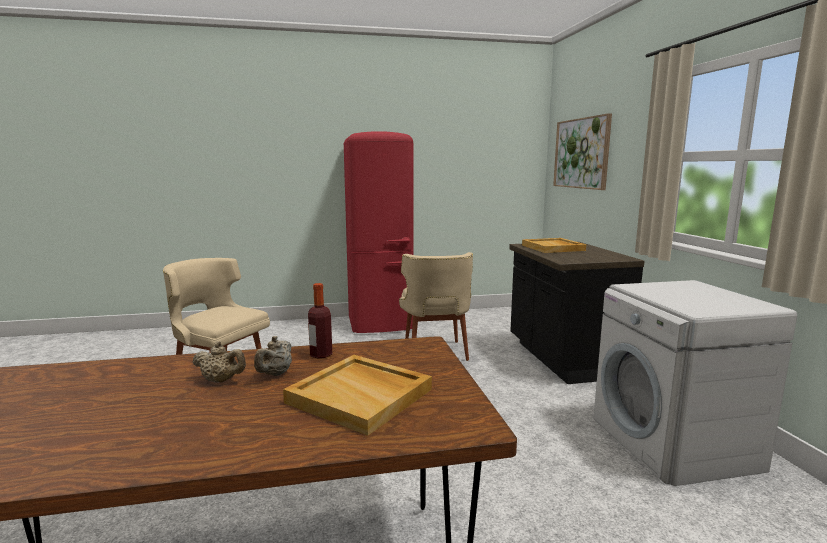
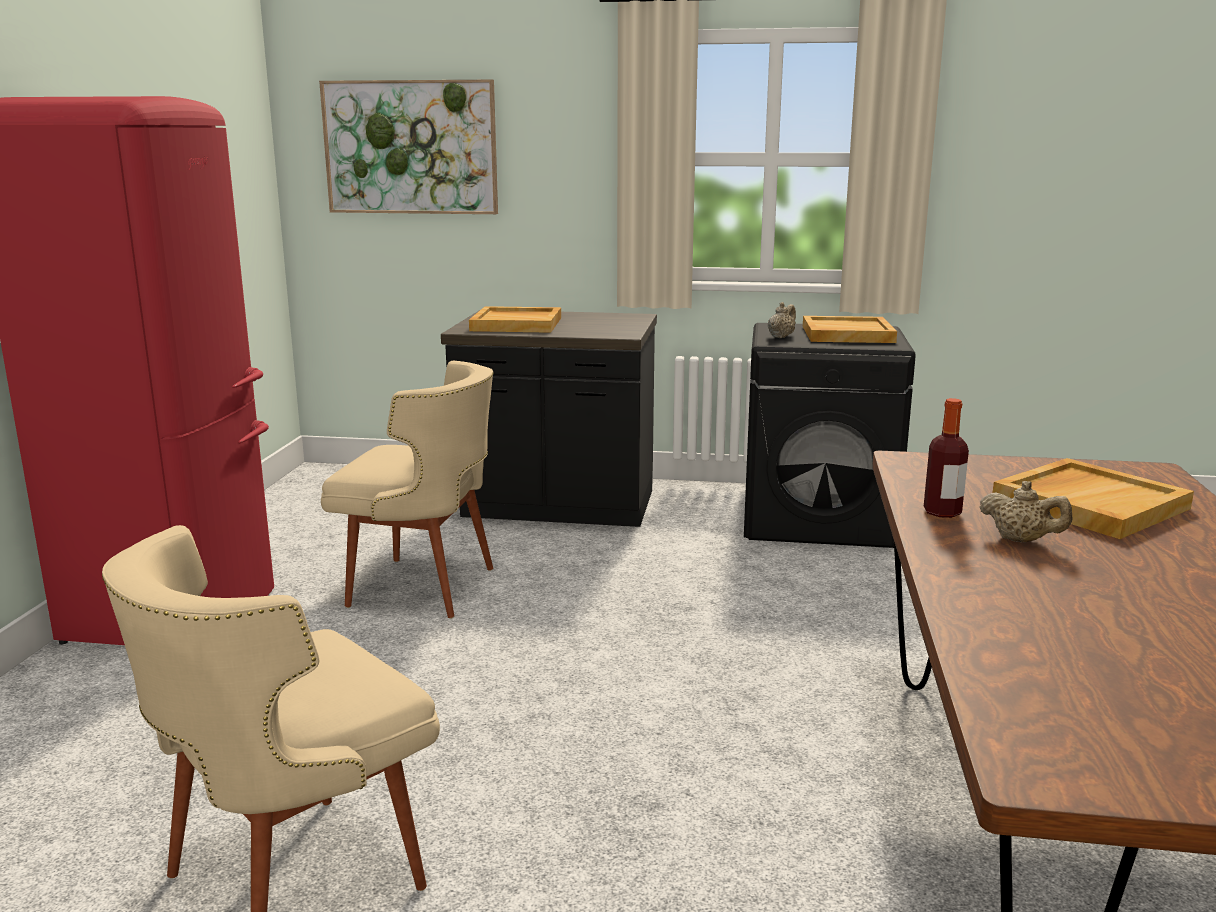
camera: 70 degrees left, 5 degrees up
beige teapot [193,341,246,383] -> beige teapot moved to [768,302,796,338]
white washing machine [593,280,797,486] -> black washing machine [744,323,916,548]
none -> beige tray [803,316,897,343]

